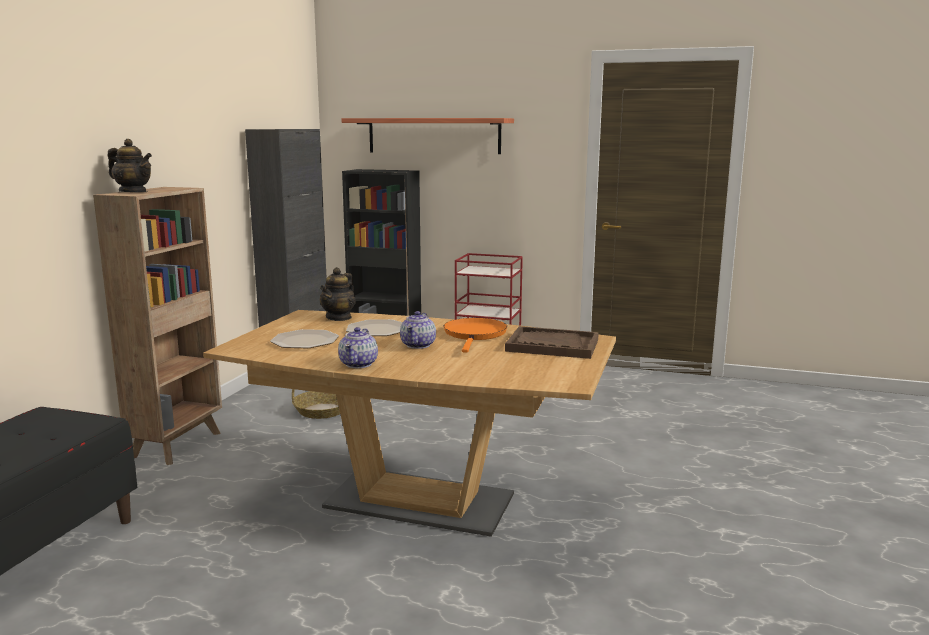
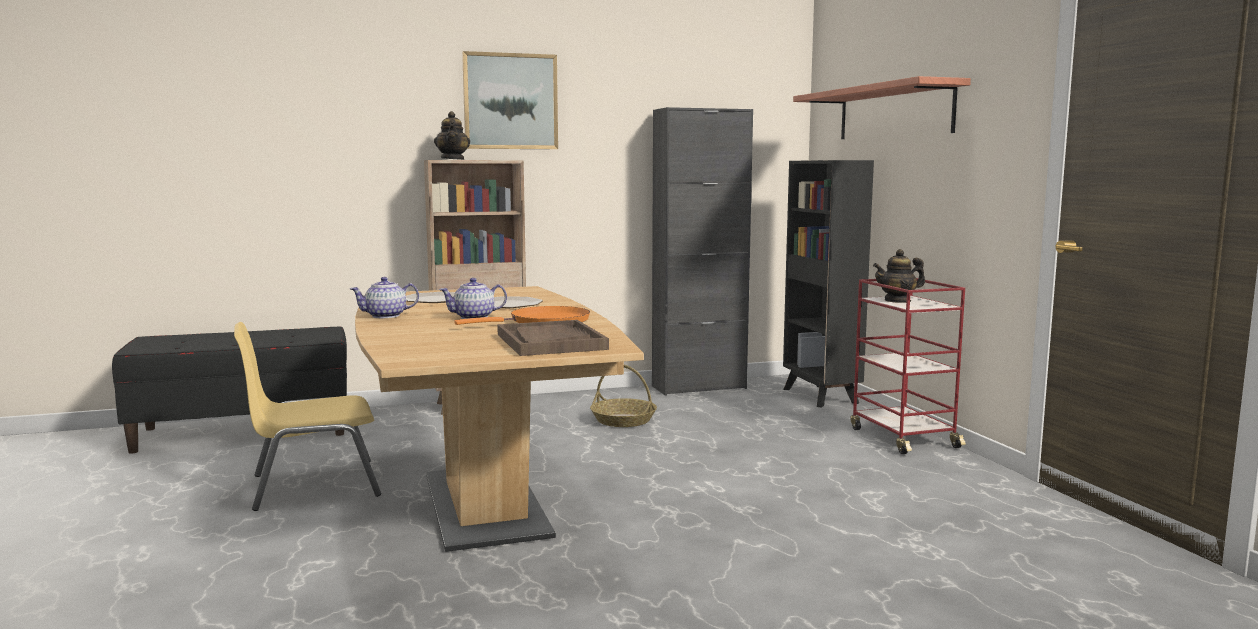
camera: 55 degrees right, 5 degrees down
teapot [320,267,356,321] -> teapot moved to [873,249,925,303]
none -> yellow chair [234,322,381,511]
none -> picture [462,51,558,149]

